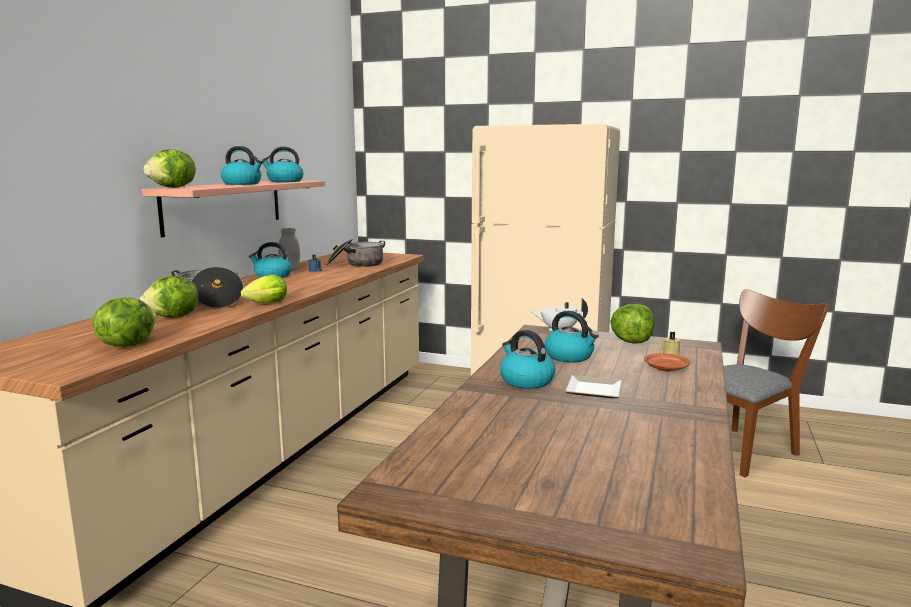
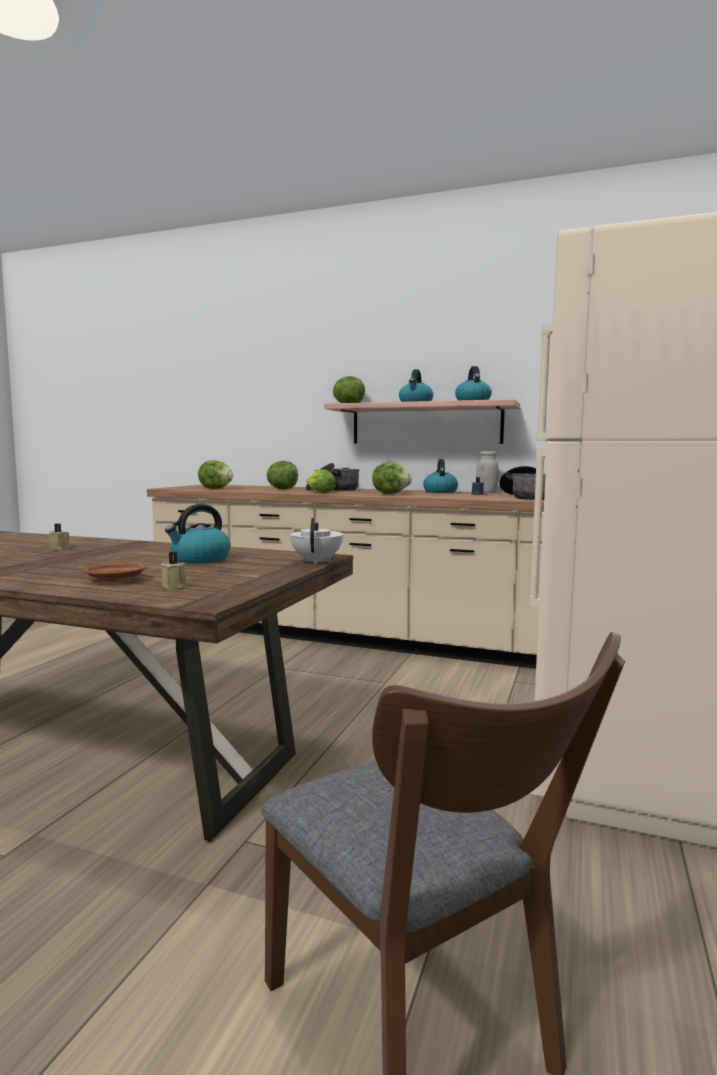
camera: 90 degrees right, 5 degrees down
kettle [500,330,555,389] -> none
plate [565,375,622,398] -> none
lettuce [610,304,654,344] -> lettuce moved to [372,462,412,494]
none -> beige candle [49,524,71,550]

